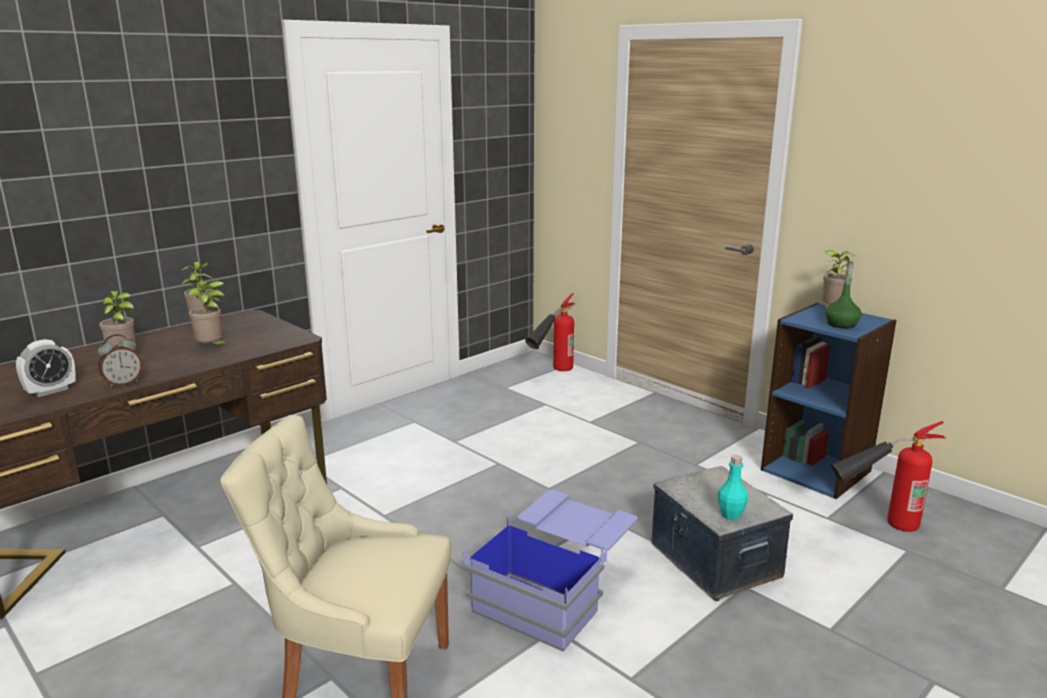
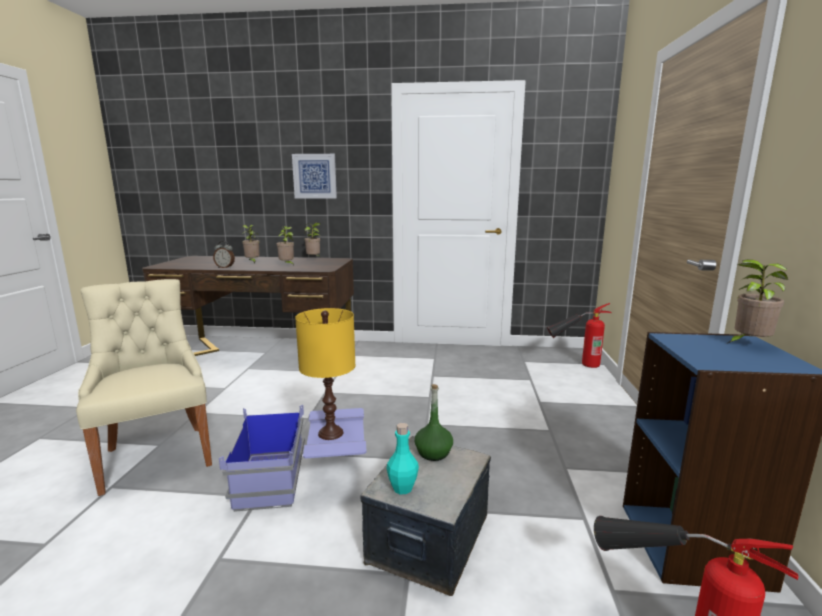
camera: 50 degrees right, 5 degrees down
alarm clock [16,339,76,397] -> none
green bottle [825,261,862,329] -> green bottle moved to [415,384,453,461]
none -> picture [292,154,337,199]
none -> yellow table lamp [295,308,355,440]

